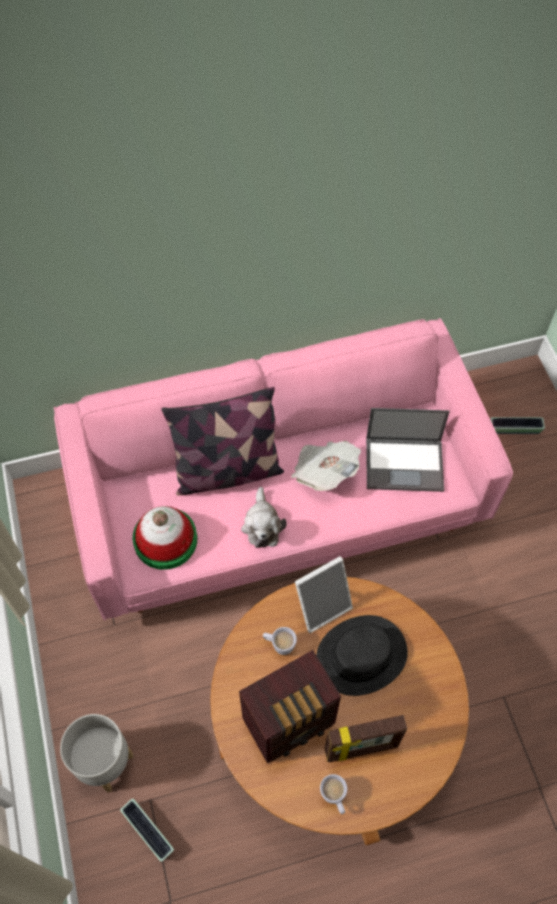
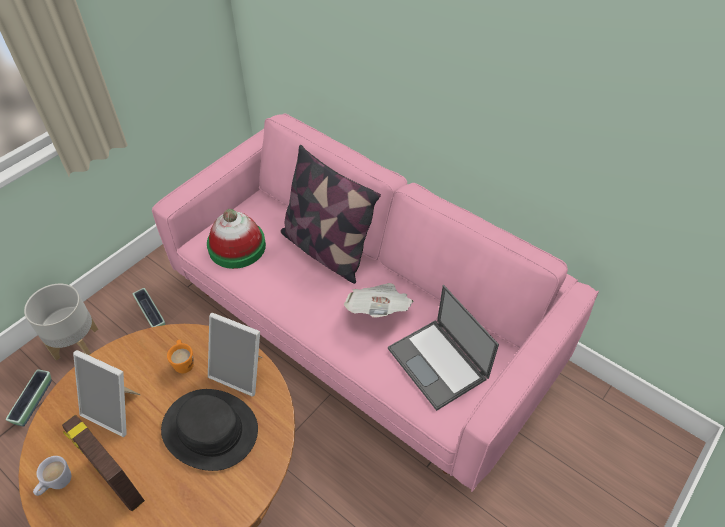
camera: 55 degrees right, 10 degrees down
radio [239,650,341,763] -> picture frame [73,350,141,437]
plush toy [241,487,287,548] -> none
white mug [263,627,297,655] -> orange mug [167,340,194,373]
planter [491,417,545,434] -> planter moved to [133,288,165,327]

